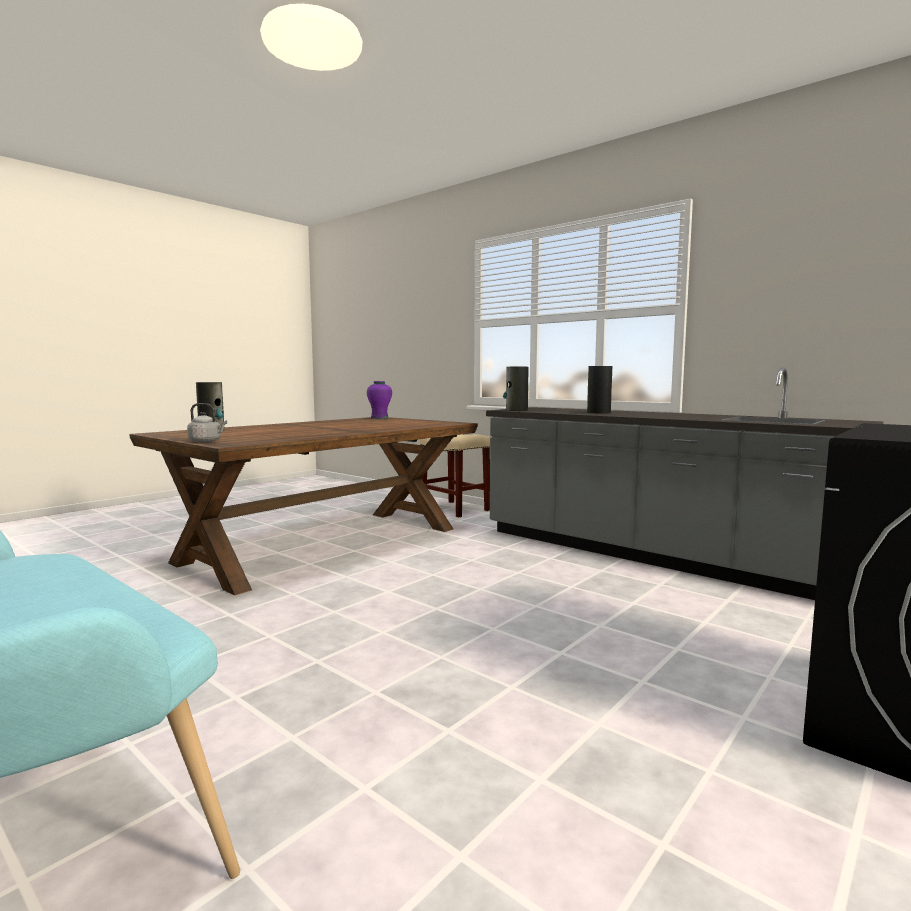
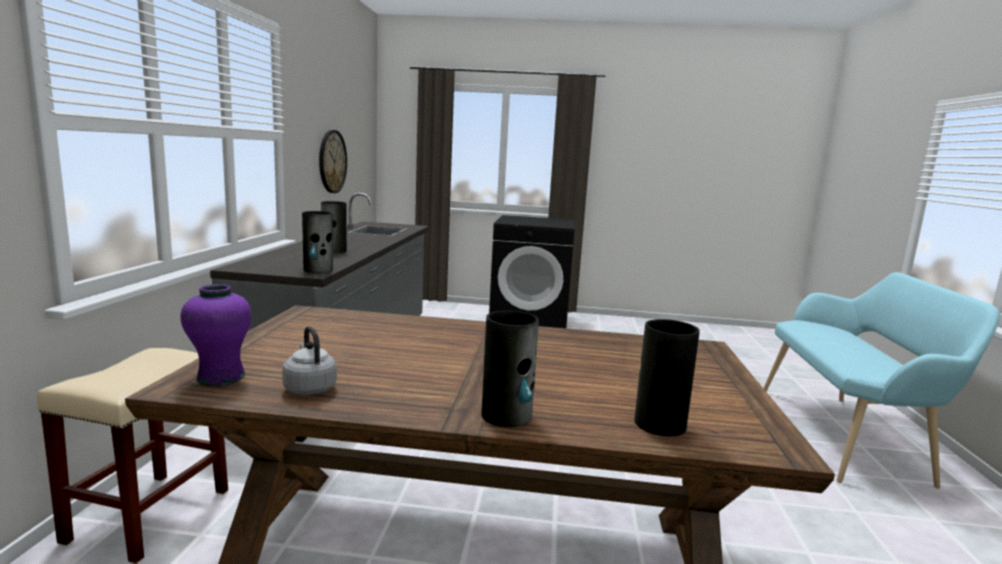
camera: 125 degrees left, 5 degrees up
grey kettle [187,403,227,442] -> grey kettle moved to [282,326,337,395]
none -> wall clock [319,130,347,193]
none -> vase [481,311,539,427]

